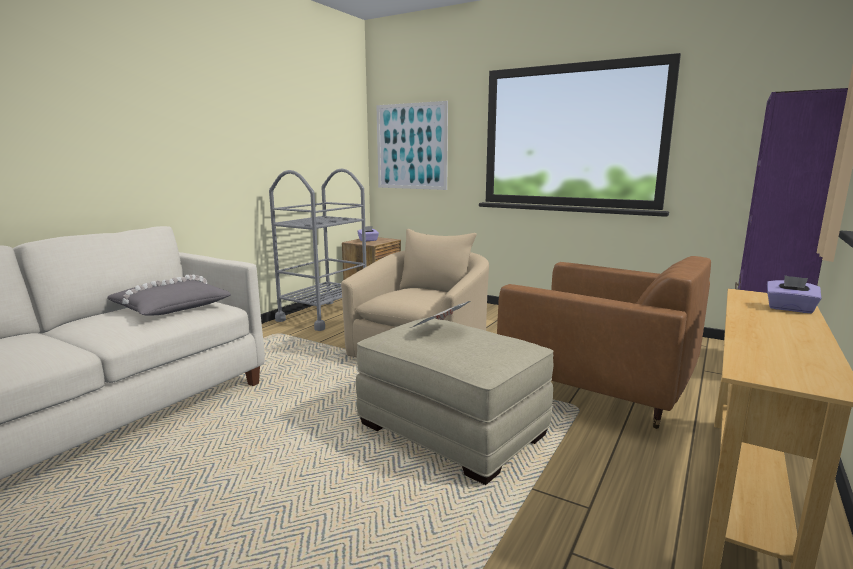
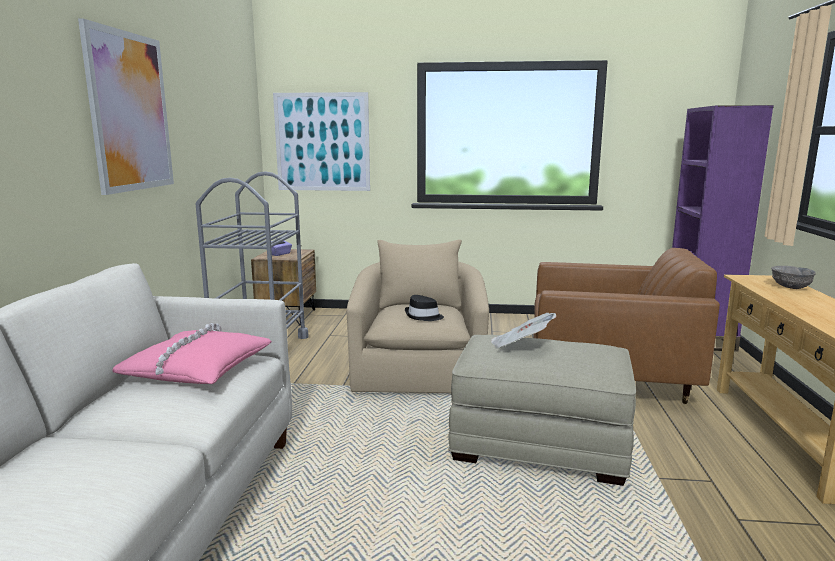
camera: 25 degrees left, 0 degrees up
grey pillow [107,275,231,315] -> pink pillow [113,323,272,384]
purple tissue box [767,275,822,313] -> grey bowl [771,266,816,289]
none -> picture [78,19,174,195]
none -> black hat [405,295,444,321]

